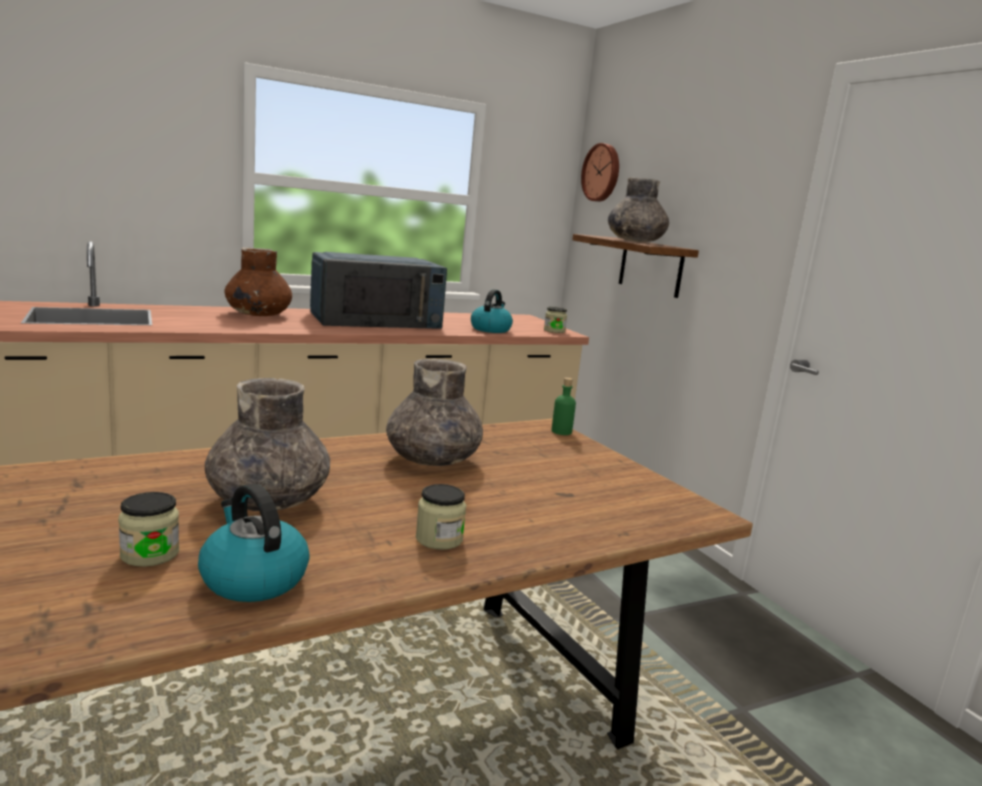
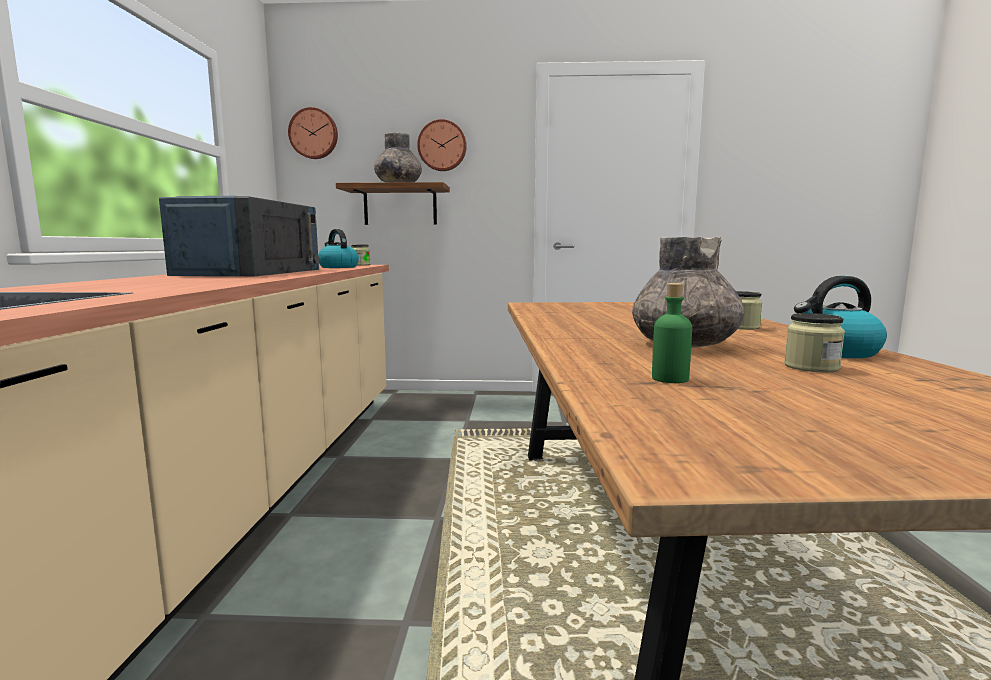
camera: 60 degrees left, 5 degrees down
brown vase [225,247,292,316] -> none
grey vase [386,358,483,466] -> none
green bottle [552,378,576,435] -> green bottle moved to [652,283,692,383]
none -> wall clock [417,119,467,171]

